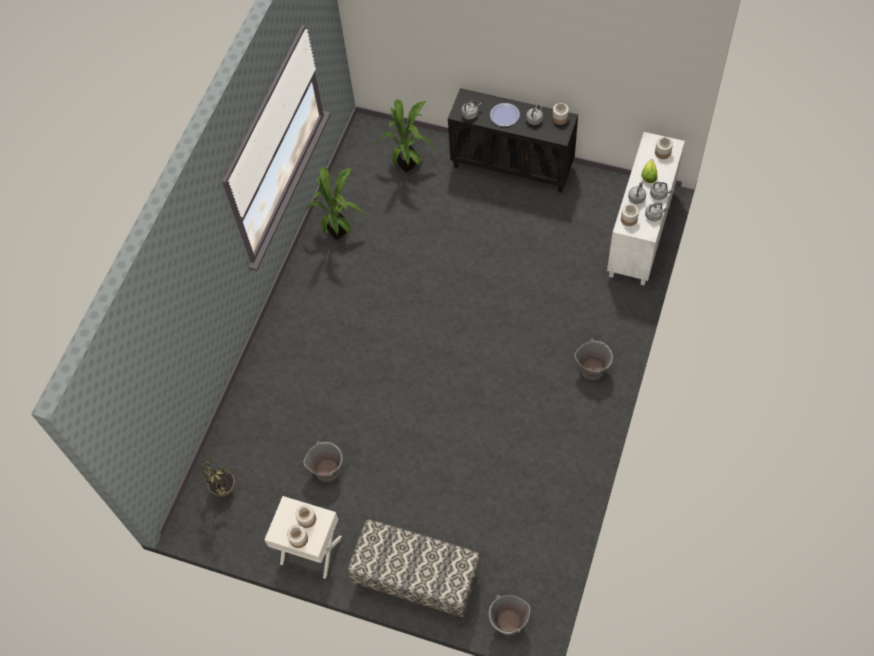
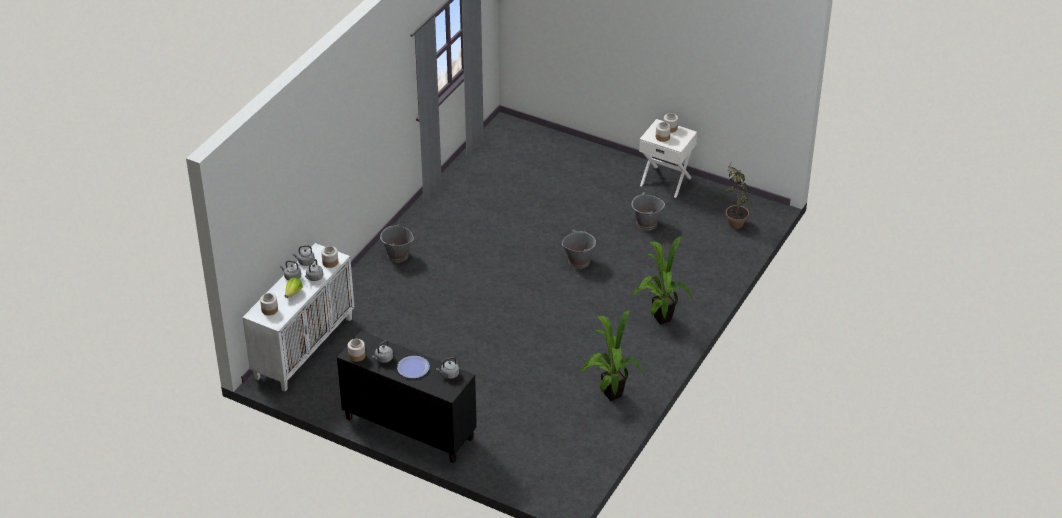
camera: 175 degrees left, 20 degrees down
bench [348,519,480,618] -> none
potted plant [377,99,437,173] -> potted plant moved to [631,236,693,325]
grey bucket [489,595,530,635] -> grey bucket moved to [562,230,596,269]

